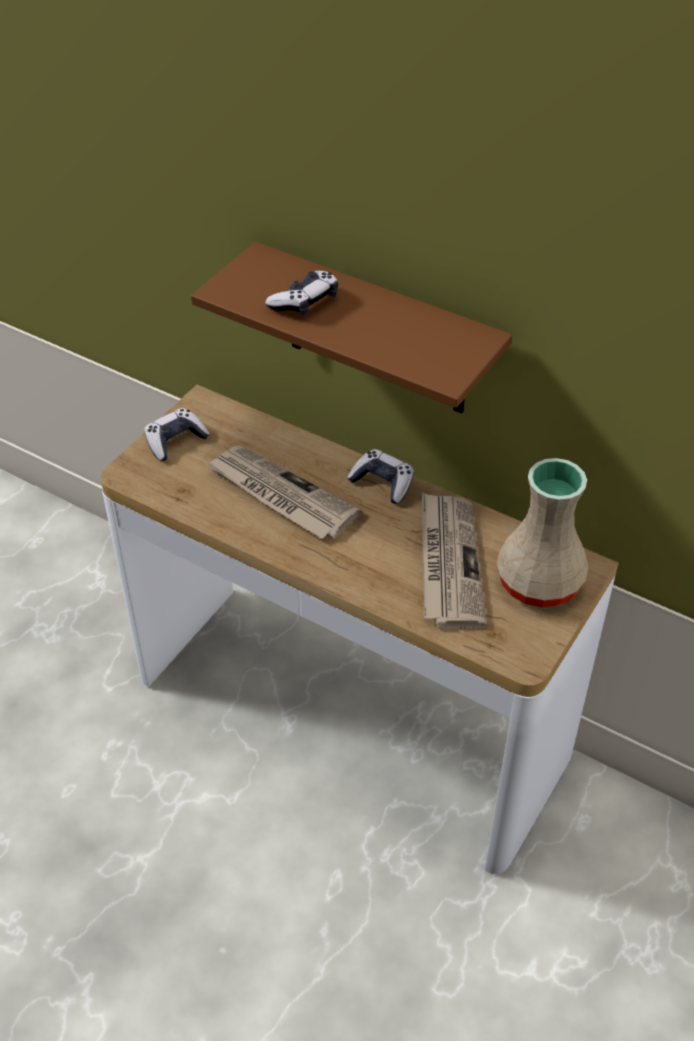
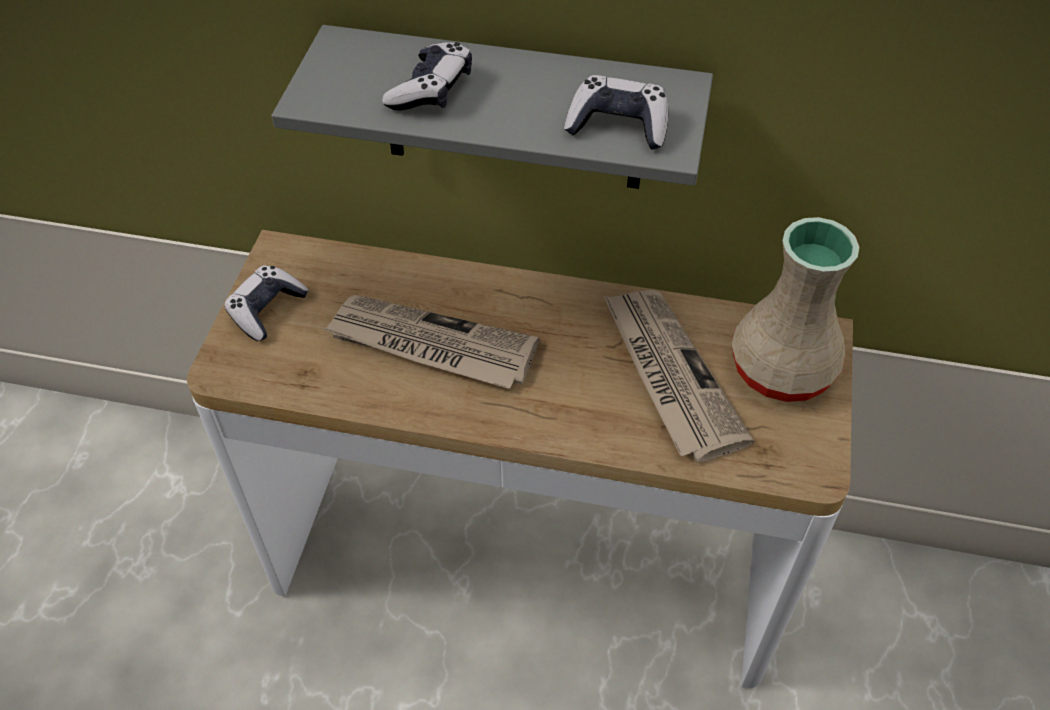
camera: 20 degrees left, 5 degrees up
brown shelf [191,242,512,413] -> grey shelf [271,25,713,189]
game controller [347,449,414,504] -> game controller moved to [564,75,668,150]

